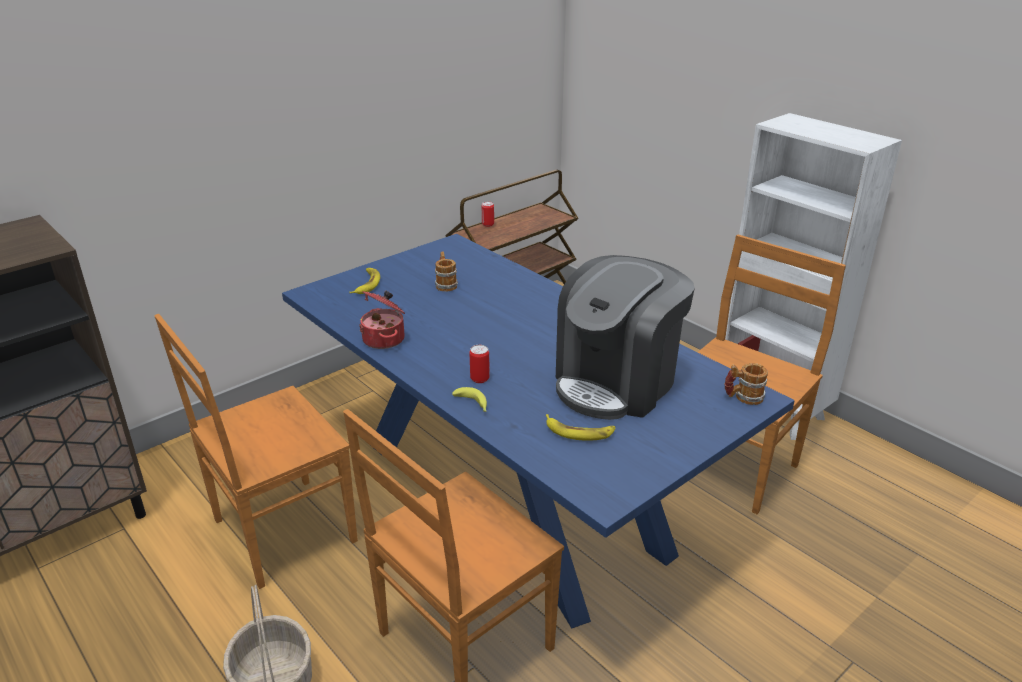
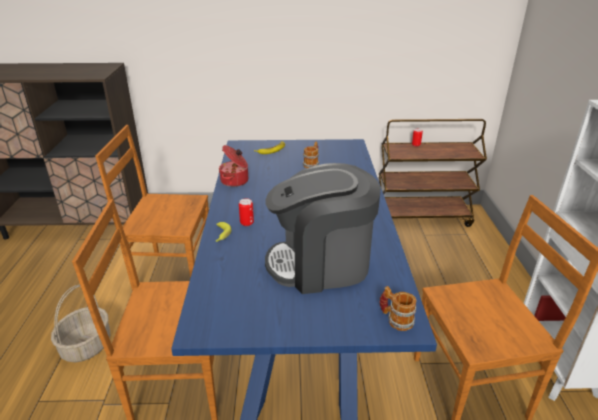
camera: 40 degrees right, 0 degrees up
banana [546,414,616,440] -> none

